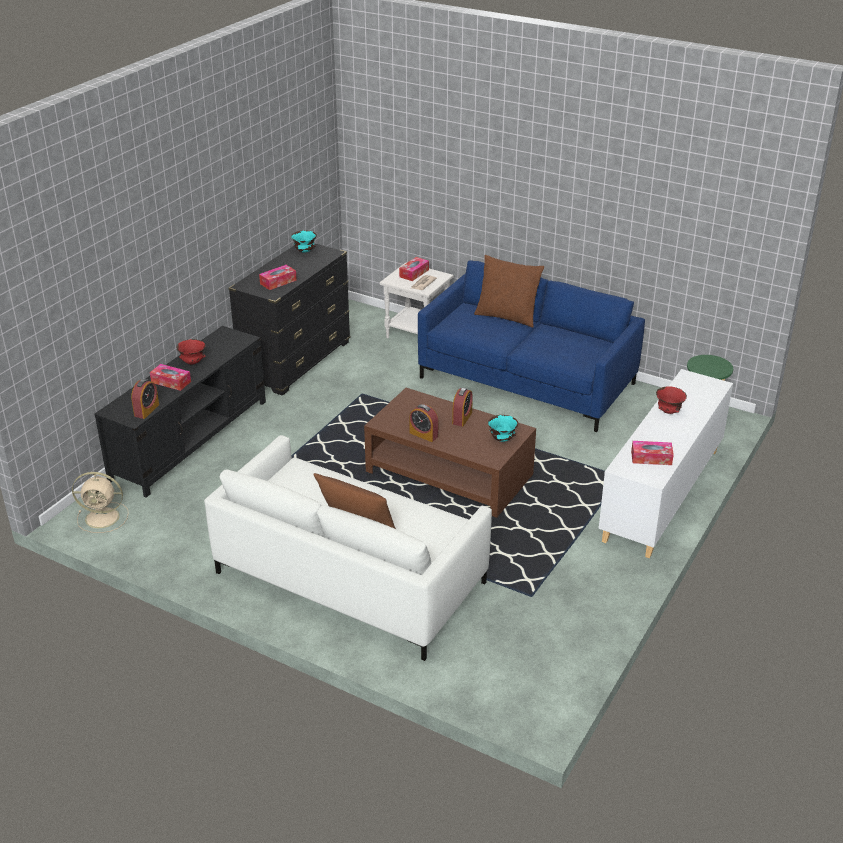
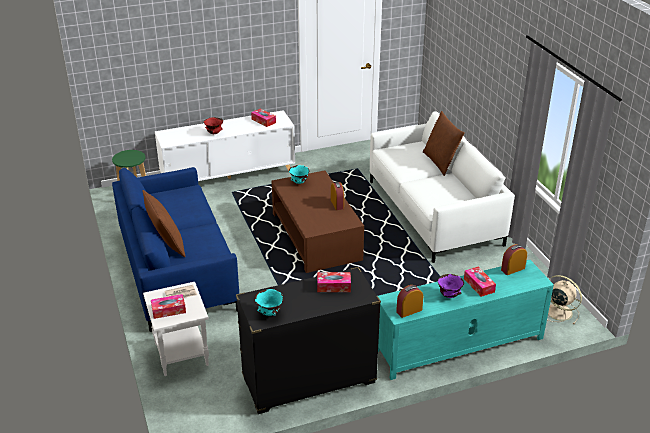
camera: 140 degrees left, 0 degrees up
black tv stand [94,326,266,498] -> turquoise tv stand [378,260,554,380]
red bowl [177,339,206,364] -> purple bowl [438,274,464,298]
alarm clock [452,388,473,427] -> alarm clock moved to [396,285,423,318]

